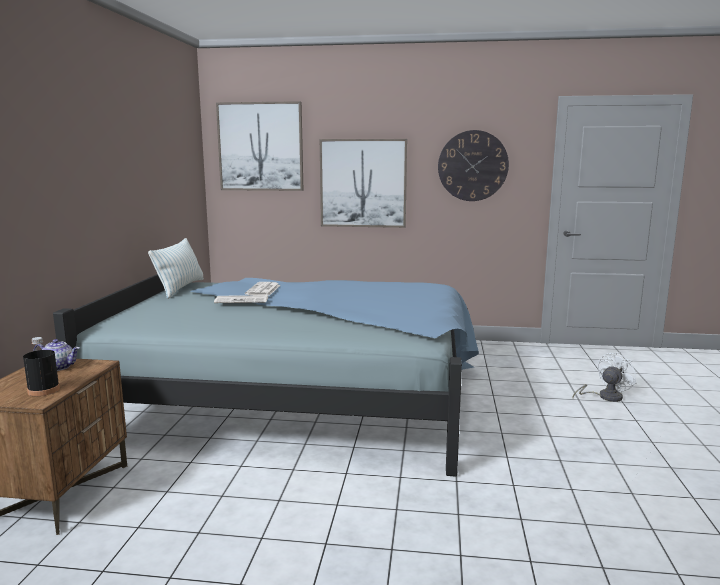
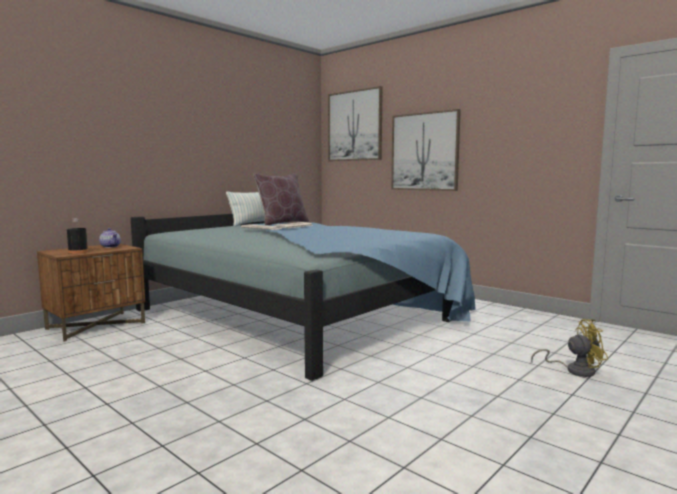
camera: 35 degrees right, 5 degrees down
wall clock [438,130,509,201] -> none
white fan [573,352,636,402] -> yellow fan [531,319,608,377]
none -> brown pillow [253,174,309,225]

